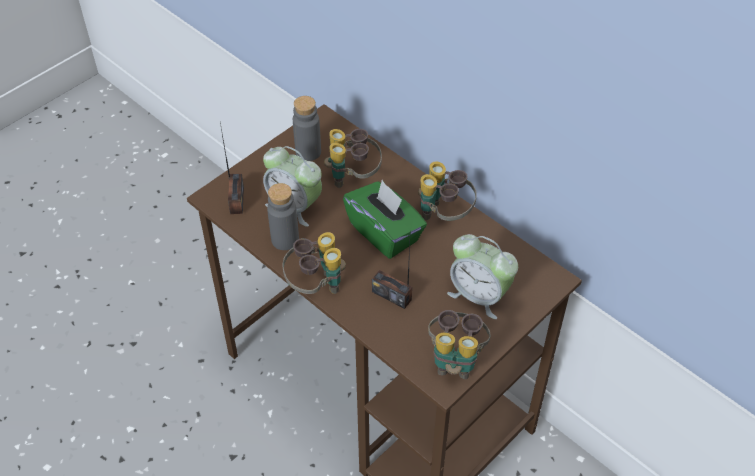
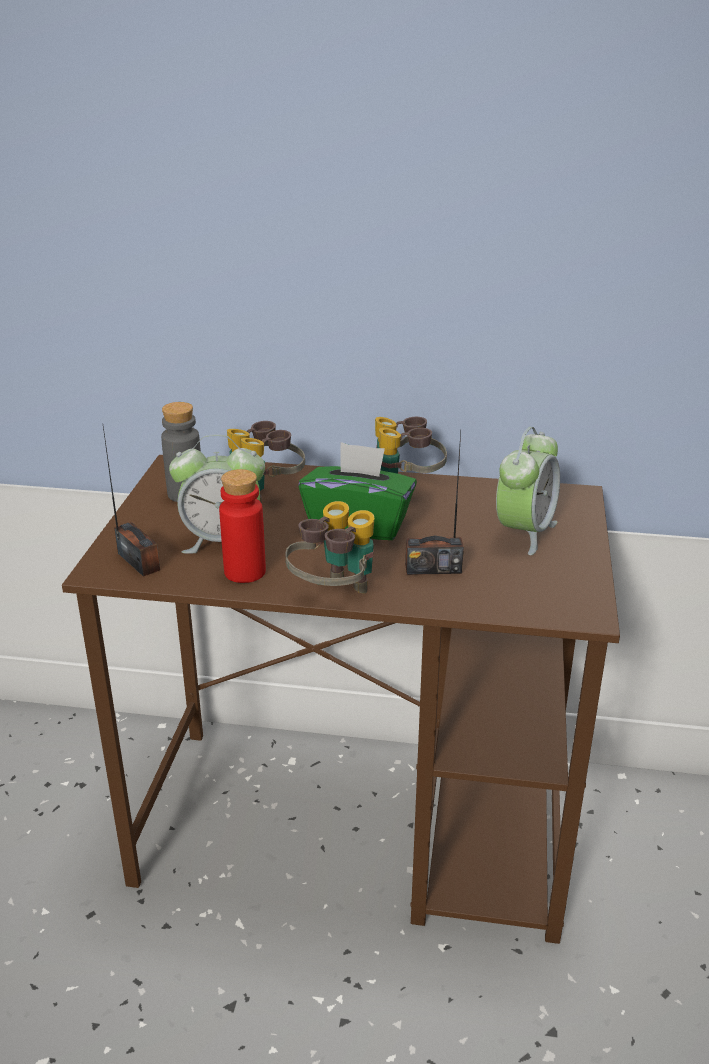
camera: 35 degrees left, 20 degrees down
grey bottle [267,183,299,250] -> red bottle [219,469,266,583]
binoculars [428,310,491,379] -> none
alarm clock [447,234,518,319] -> alarm clock turned 60 degrees counterclockwise [496,427,560,555]

